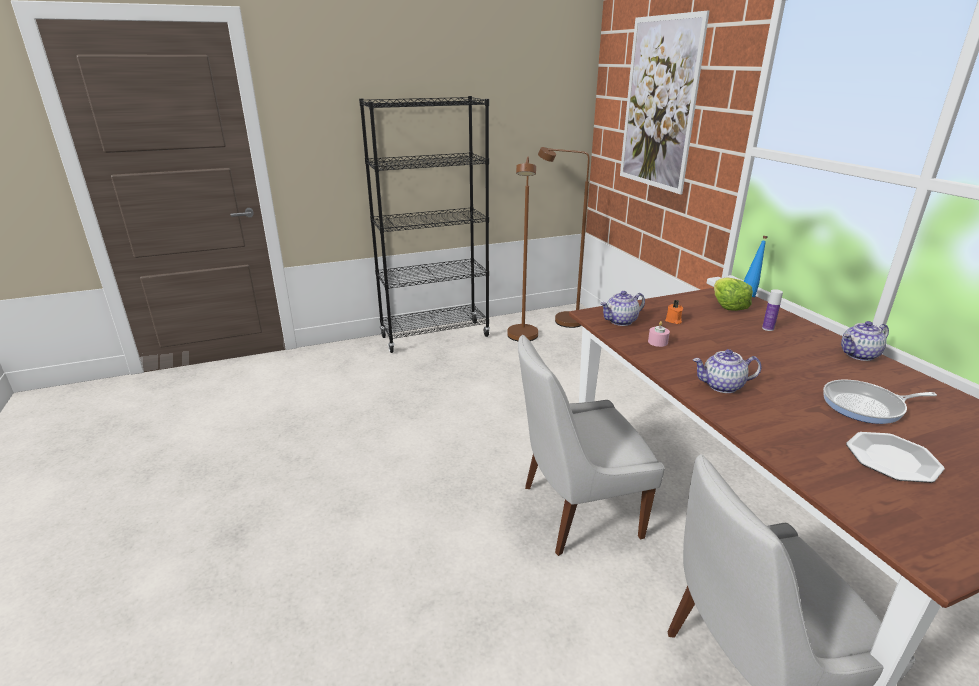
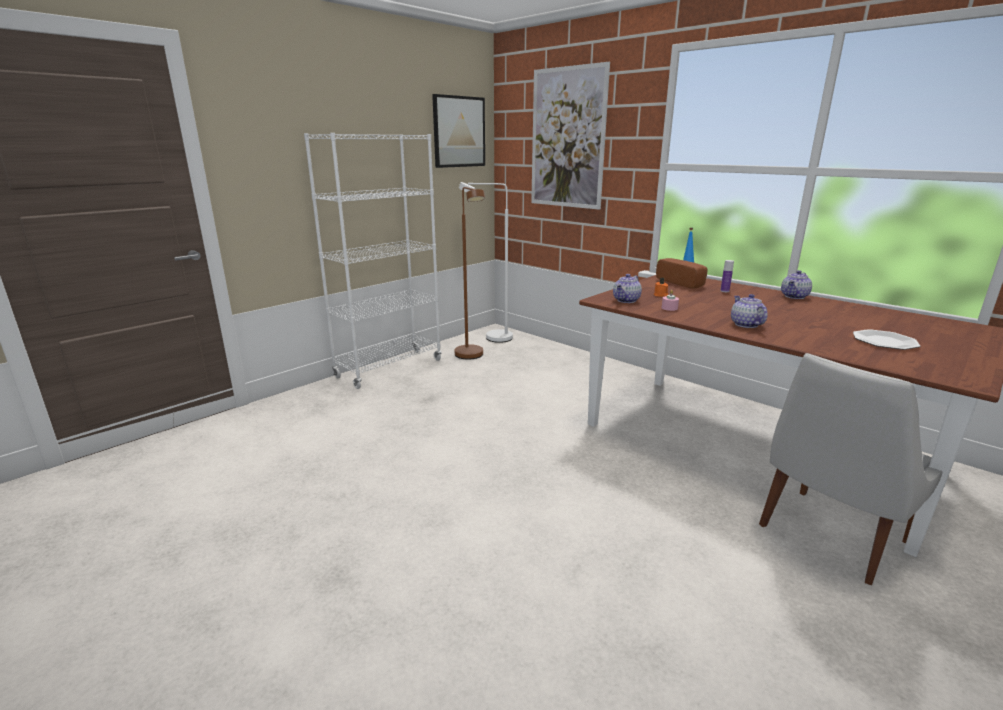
camera: 25 degrees left, 5 degrees down
black bookcase [359,96,490,353] -> white bookcase [304,133,442,389]
white chair [518,335,665,556] -> none
brown floor lamp [538,147,590,328] -> white floor lamp [459,182,513,343]
teapot [693,349,762,393] -> teapot turned 105 degrees clockwise [731,294,768,328]
lettuce [714,277,753,311] -> bread [656,258,707,289]
frying pan [823,379,937,424] -> none
none -> picture [432,94,485,168]

